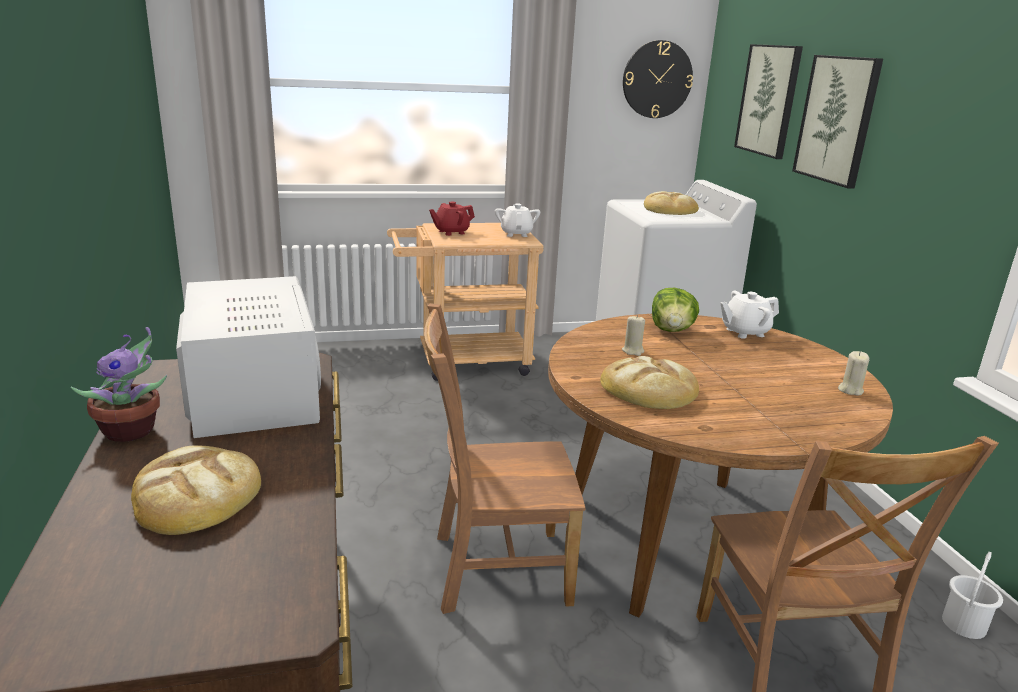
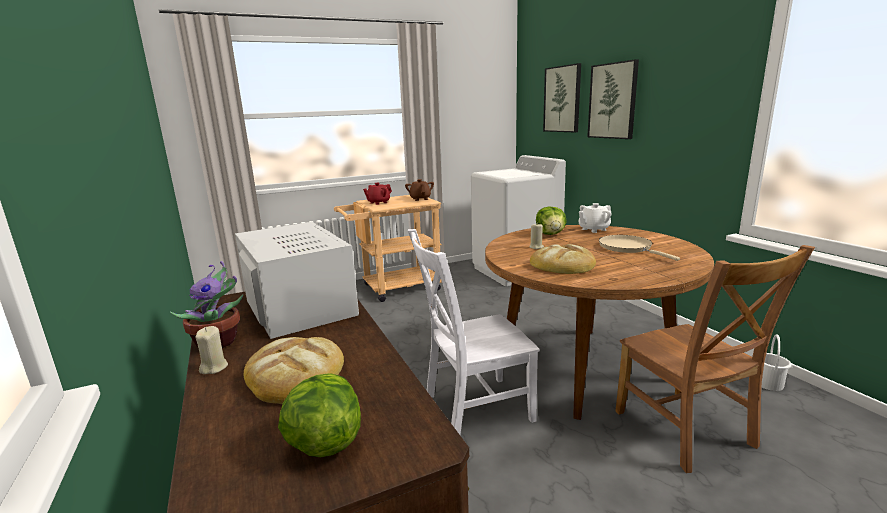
camera: 10 degrees left, 5 degrees down
brown chair [424,304,585,614] -> white chair [408,229,540,435]
white teapot [495,204,540,237] -> brown teapot [405,179,434,201]
wall clock [623,40,693,118] -> none
bread [644,191,699,215] -> none
beige candle [838,351,869,396] -> beige candle moved to [195,326,228,374]
none -> lettuce [278,373,361,457]
none -> beige frying pan [599,235,680,261]

